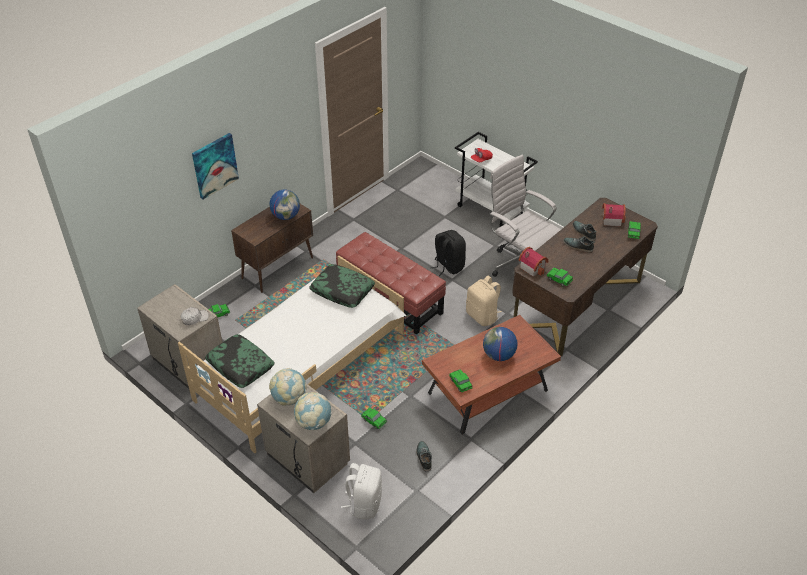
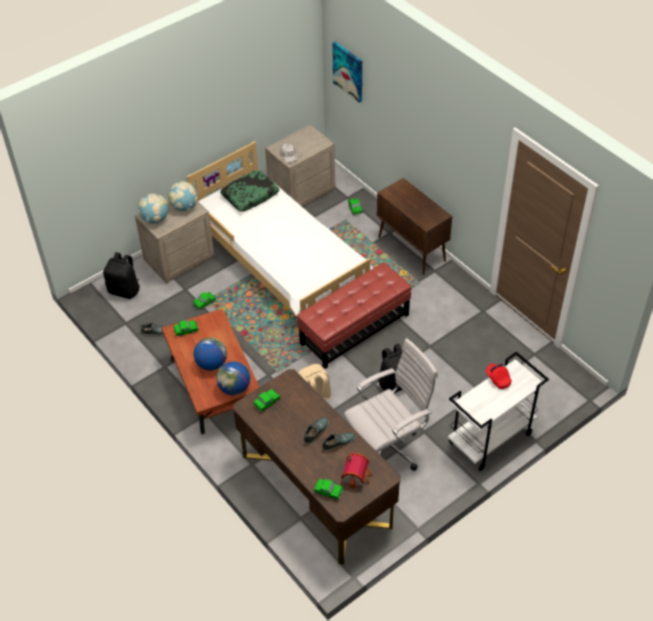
camera: 100 degrees right, 5 degrees up
picture [192,133,239,200] -> picture moved to [332,41,362,103]
globe [269,190,300,220] -> globe moved to [216,362,250,395]
pillow [309,264,375,308] -> none
white backpack [341,463,382,519] -> black backpack [103,252,140,299]
toy house [518,247,549,277] -> none

